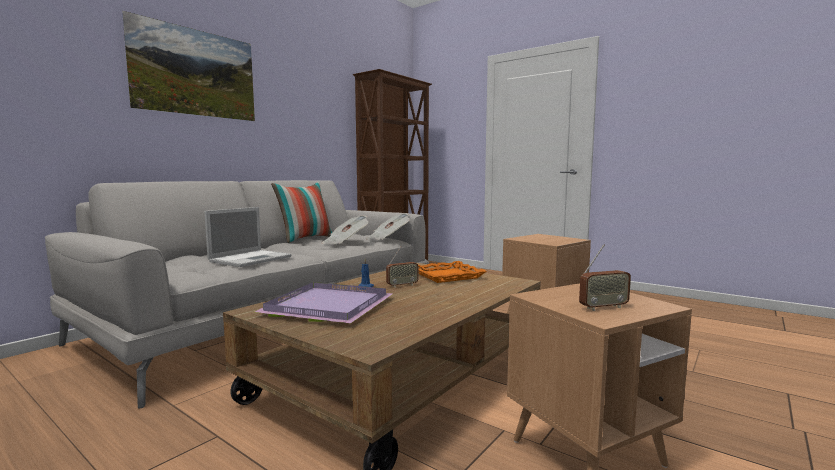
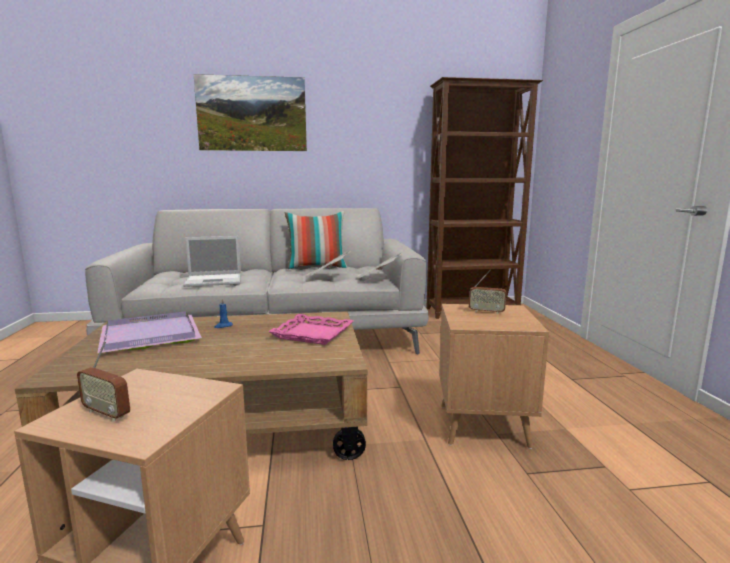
camera: 45 degrees right, 5 degrees up
radio [386,246,418,288] -> radio moved to [469,270,506,314]
orange tray [418,261,487,283] -> pink tray [268,314,353,345]

